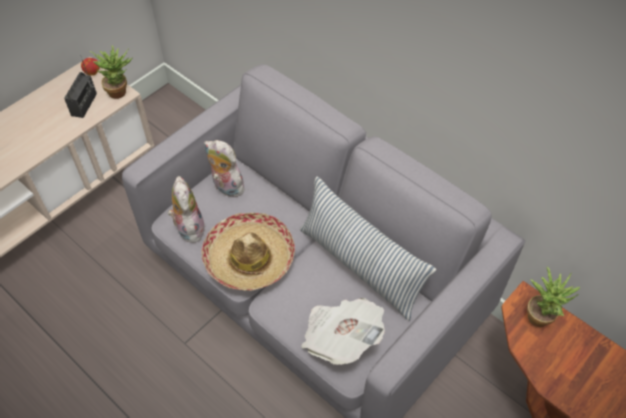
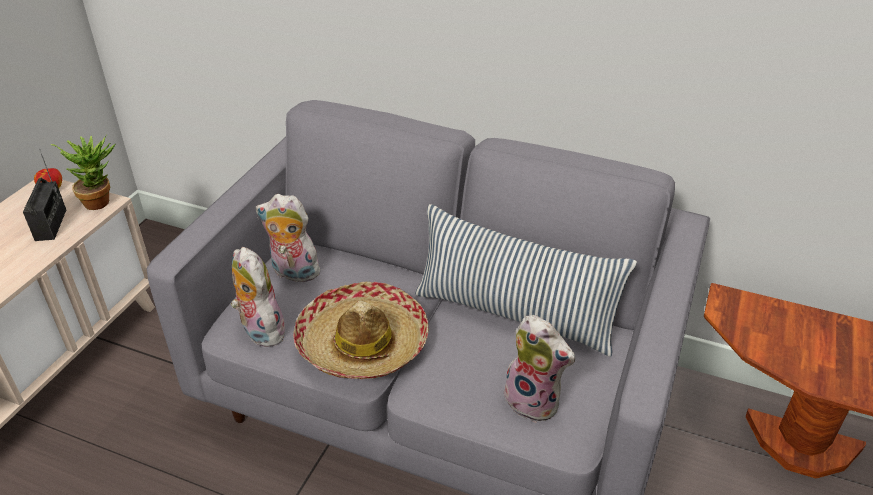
camera: 20 degrees left, 15 degrees down
newspaper [301,298,385,365] -> plush toy [504,315,575,423]
potted plant [527,267,580,327] -> none

